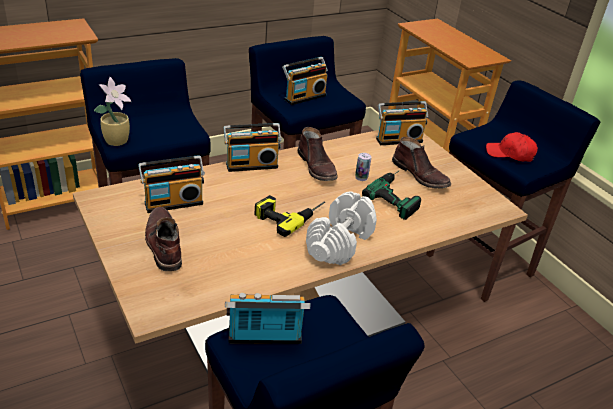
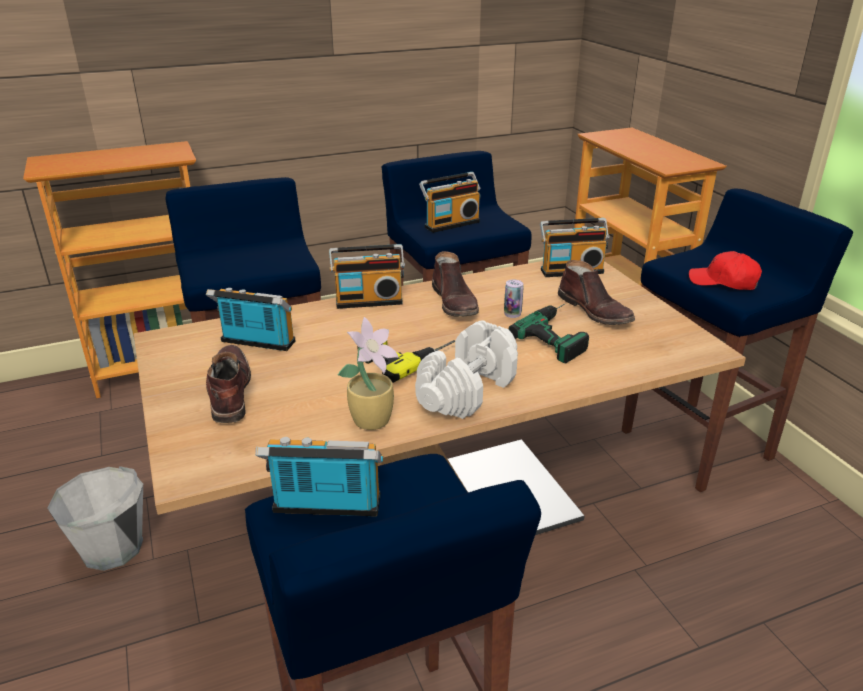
camera: 10 degrees right, 5 degrees down
potted plant [94,77,131,146] -> potted plant moved to [338,317,399,430]
radio [138,155,205,213] -> radio turned 150 degrees counterclockwise [206,288,296,351]
none -> grey bucket [47,466,143,571]

